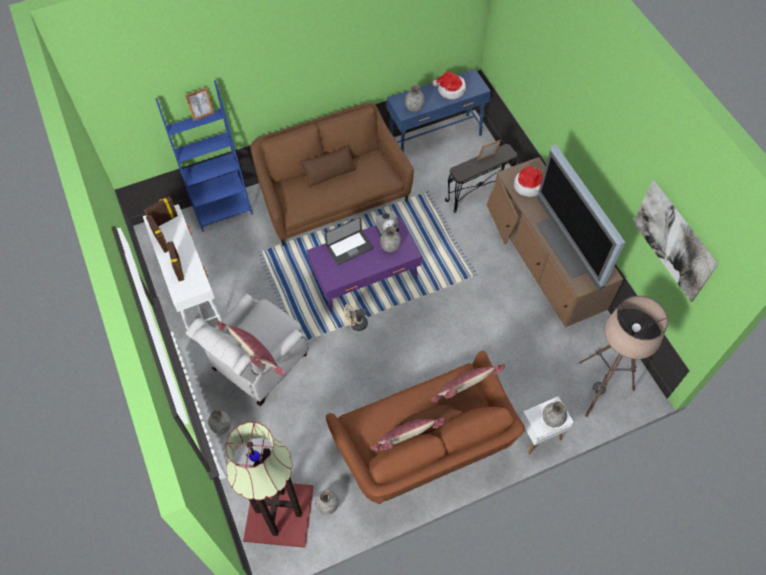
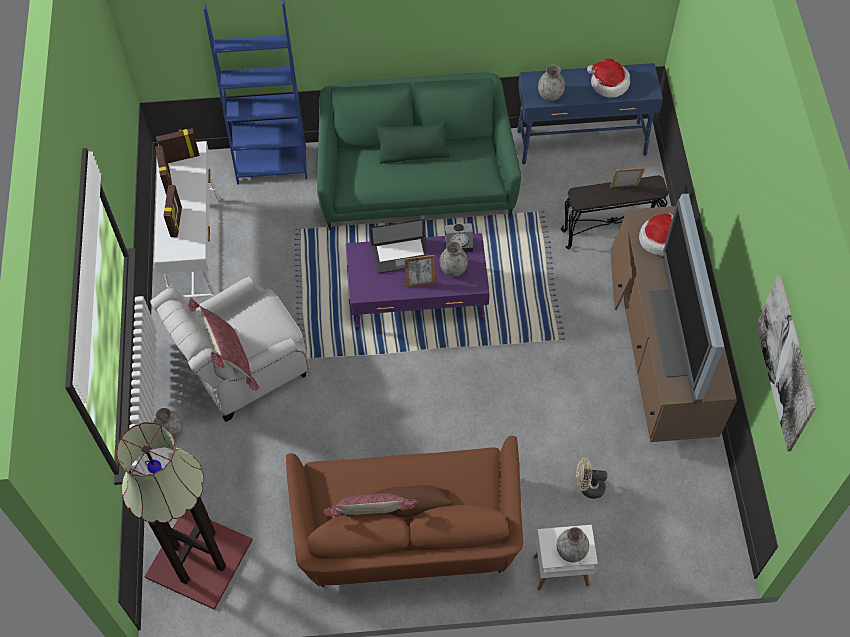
camera: 20 degrees right, 0 degrees up
picture frame [185,87,215,121] -> picture frame moved to [404,255,435,288]
brown sofa [251,103,414,246] -> green sofa [317,73,521,230]
grey vase [315,490,339,515] -> none
beige fan [344,303,368,331] -> beige fan moved to [576,458,607,499]
red pillow [430,364,505,403] -> none
floor lamp [579,296,668,417] -> none

